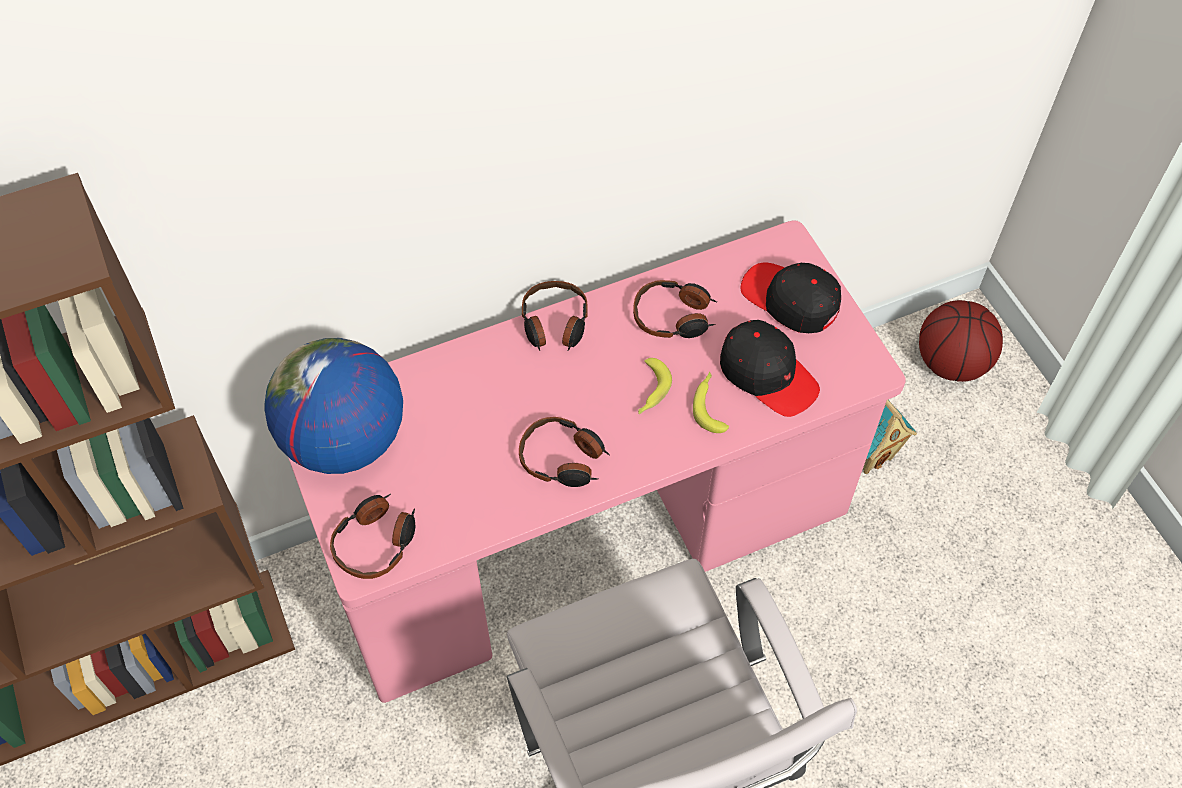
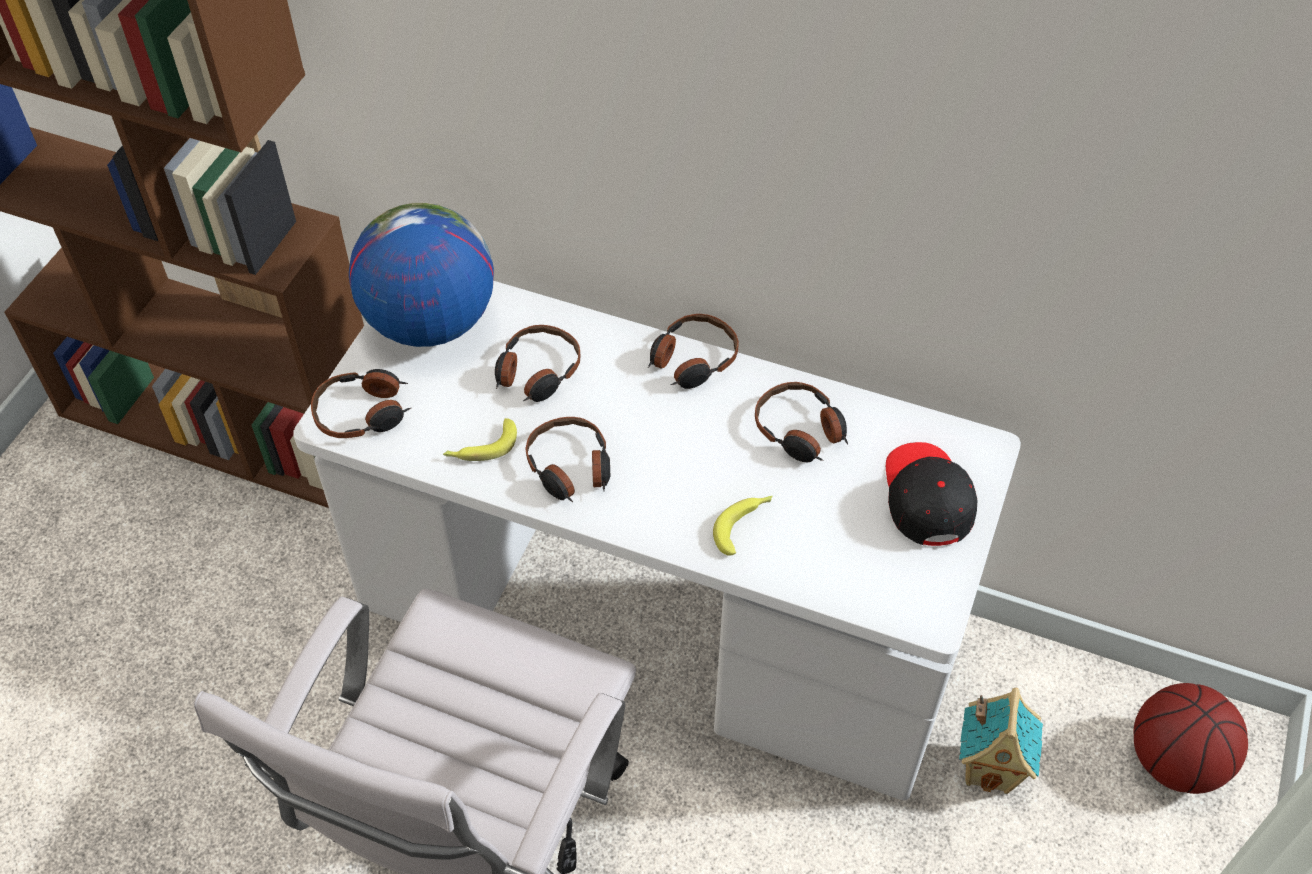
camera: 45 degrees right, 5 degrees down
pink desk [288,220,905,703] -> white desk [293,281,1021,800]
banana [638,358,672,414] -> banana moved to [443,418,517,461]
black cap [720,320,820,417] -> none
none -> headphones [495,325,580,402]

